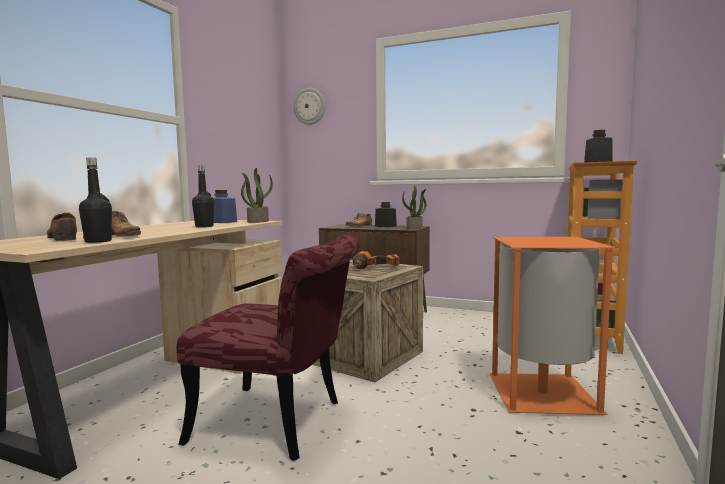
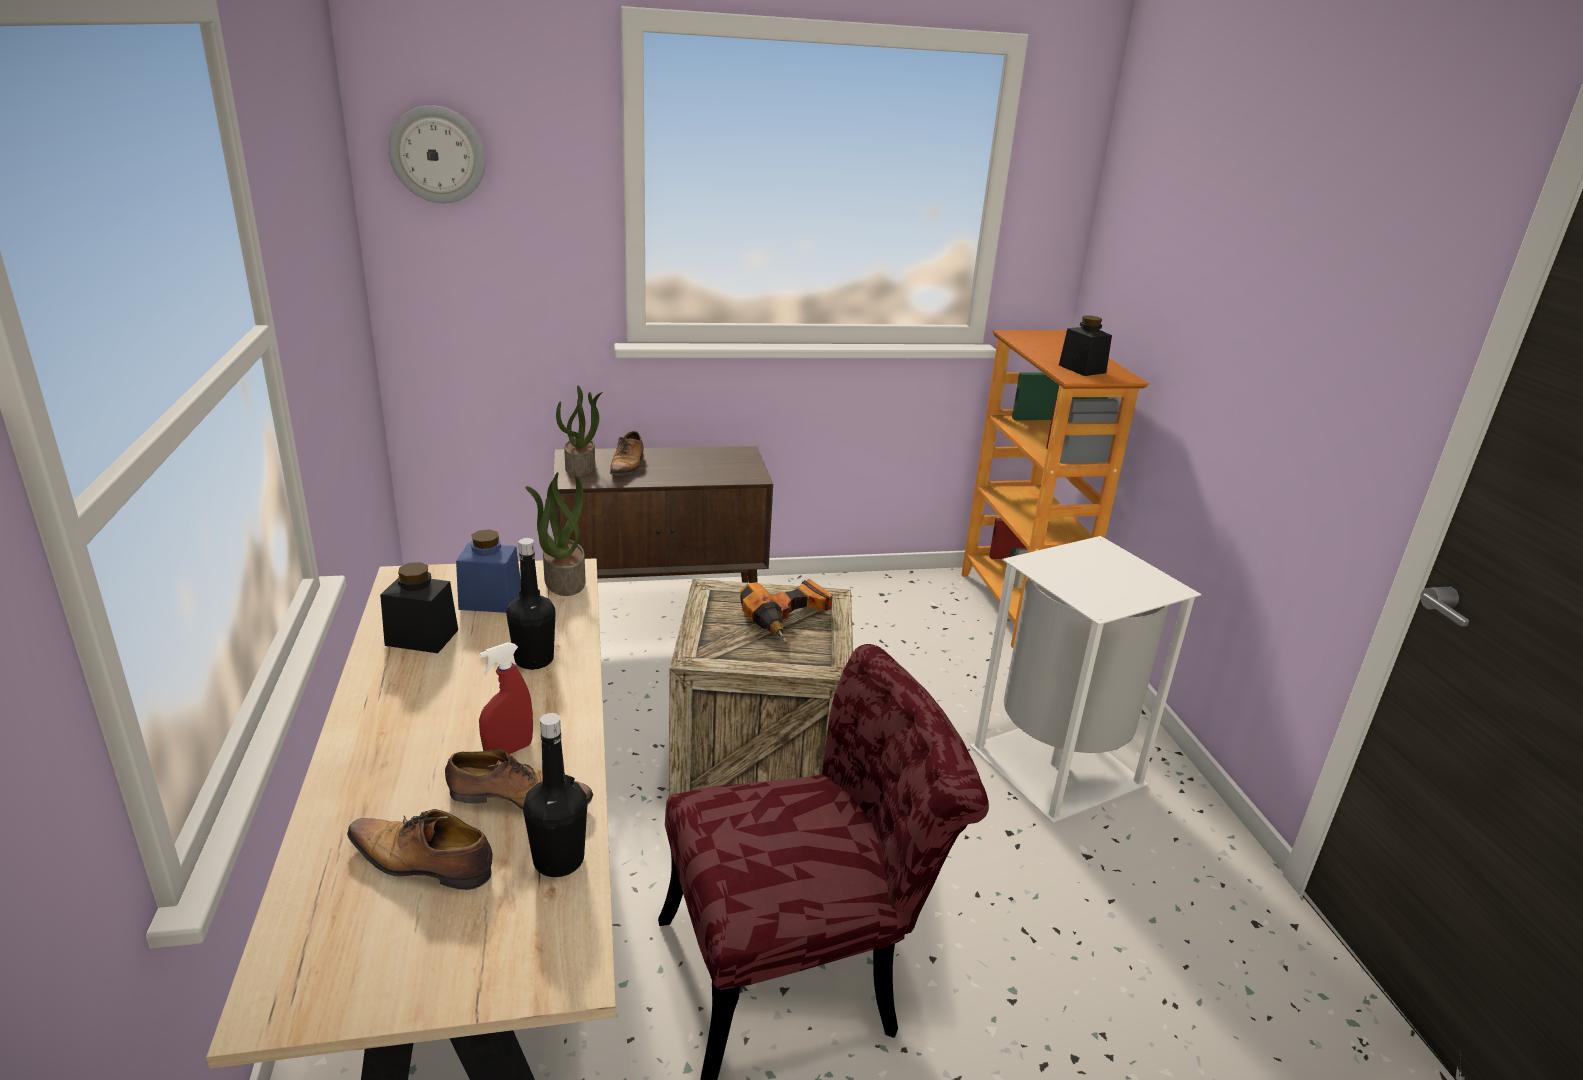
camera: 35 degrees left, 20 degrees up
black jar [375,202,397,227] -> black jar moved to [380,562,458,653]
potted plant [402,185,426,229] -> potted plant moved to [556,386,603,476]
orange trash can [489,237,617,415] -> white trash can [970,536,1202,823]
none -> red spray bottle [479,642,533,754]

